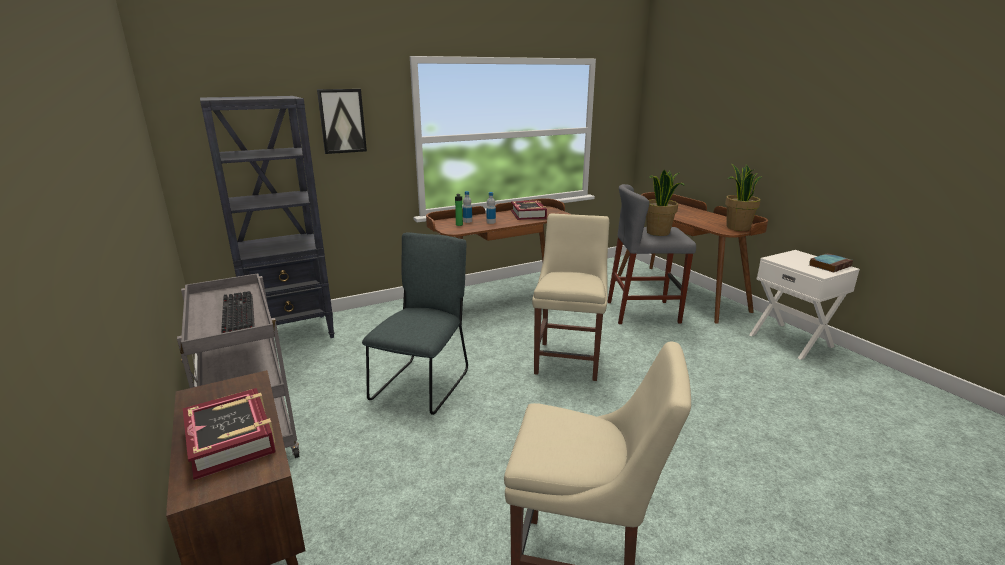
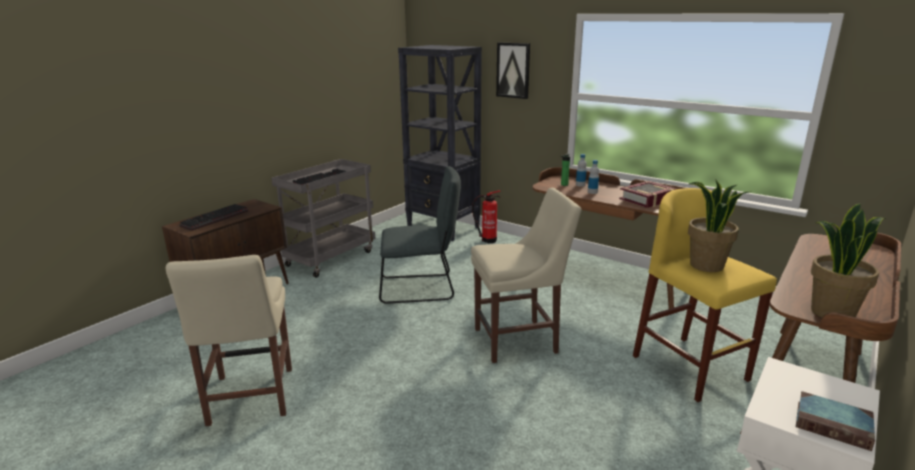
camera: 65 degrees right, 0 degrees up
book [183,388,276,480] -> keyboard [180,204,248,231]
grey stool [607,184,696,324] -> yellow stool [633,188,777,402]
none -> fire extinguisher [472,190,500,243]

